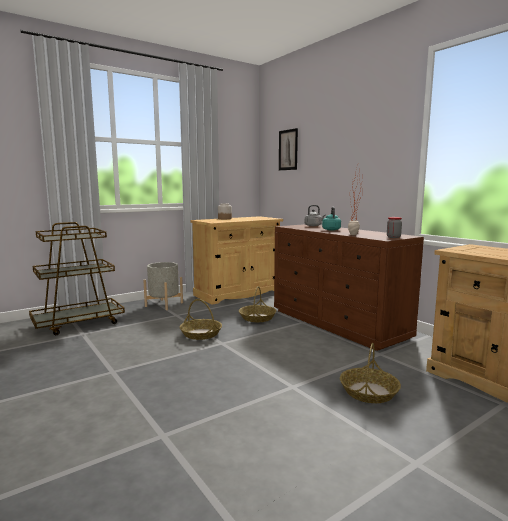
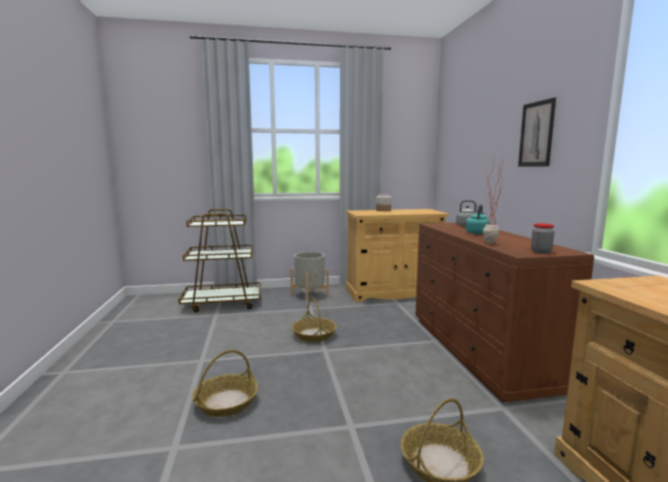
camera: 25 degrees right, 0 degrees up
basket [239,286,276,322] -> basket moved to [192,350,258,417]
picture [279,128,298,170] -> picture moved to [518,97,556,167]

